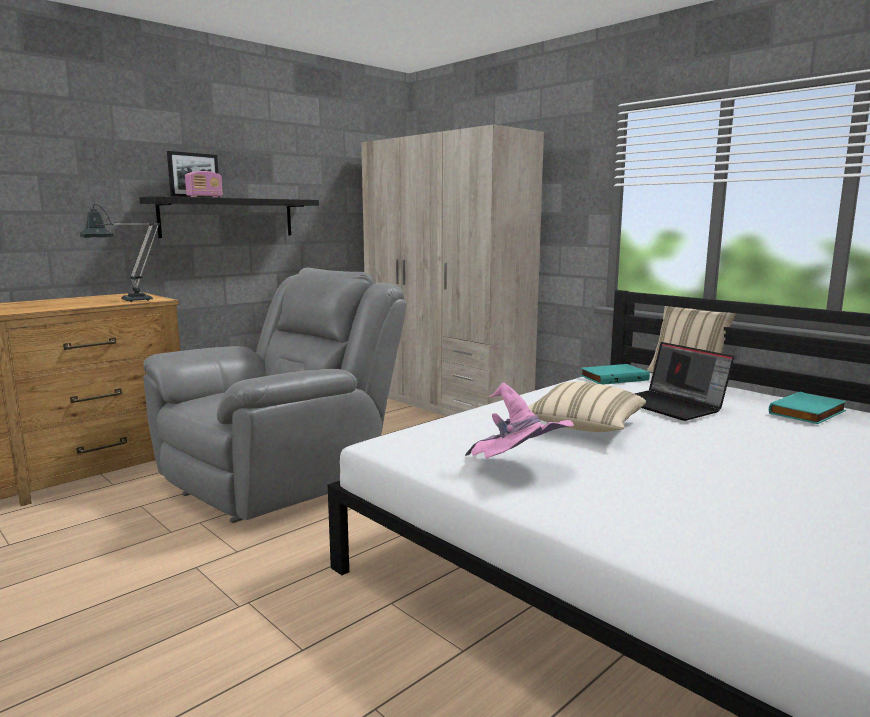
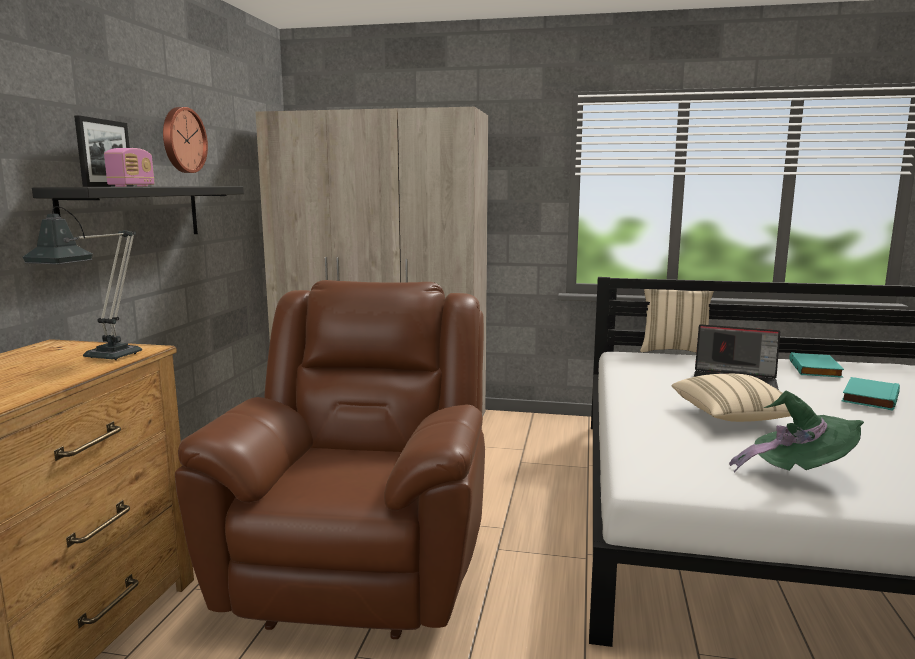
camera: 35 degrees left, 0 degrees up
grey armchair [143,268,407,523] -> brown armchair [175,280,485,639]
pink hat [465,383,574,458] -> green hat [729,391,864,472]
turquoise book [580,364,650,385] -> turquoise book moved to [842,377,900,411]
none -> wall clock [163,107,208,173]

